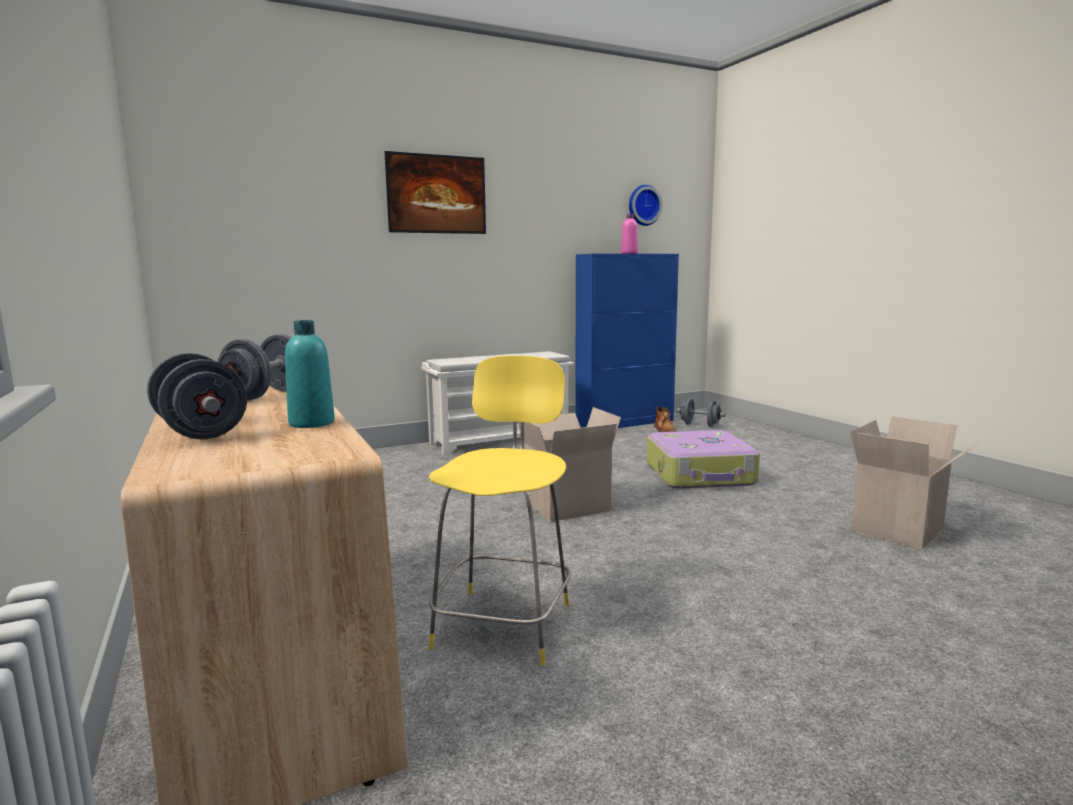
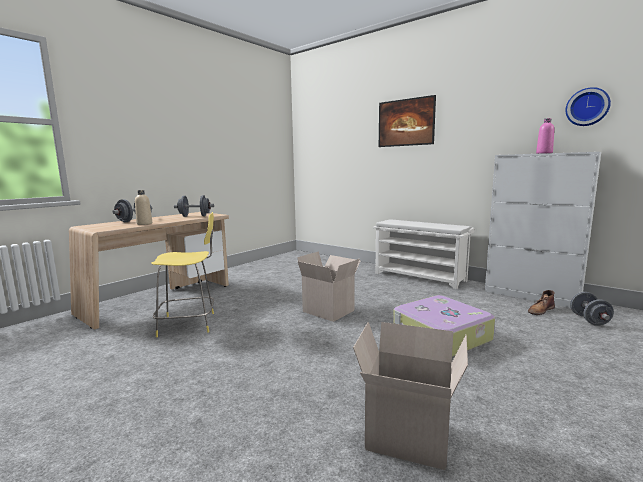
camera: 65 degrees right, 0 degrees up
turquoise bottle [285,320,335,428] -> beige bottle [135,190,152,225]
blue cabinet [575,254,679,428] -> white cabinet [485,152,601,308]

